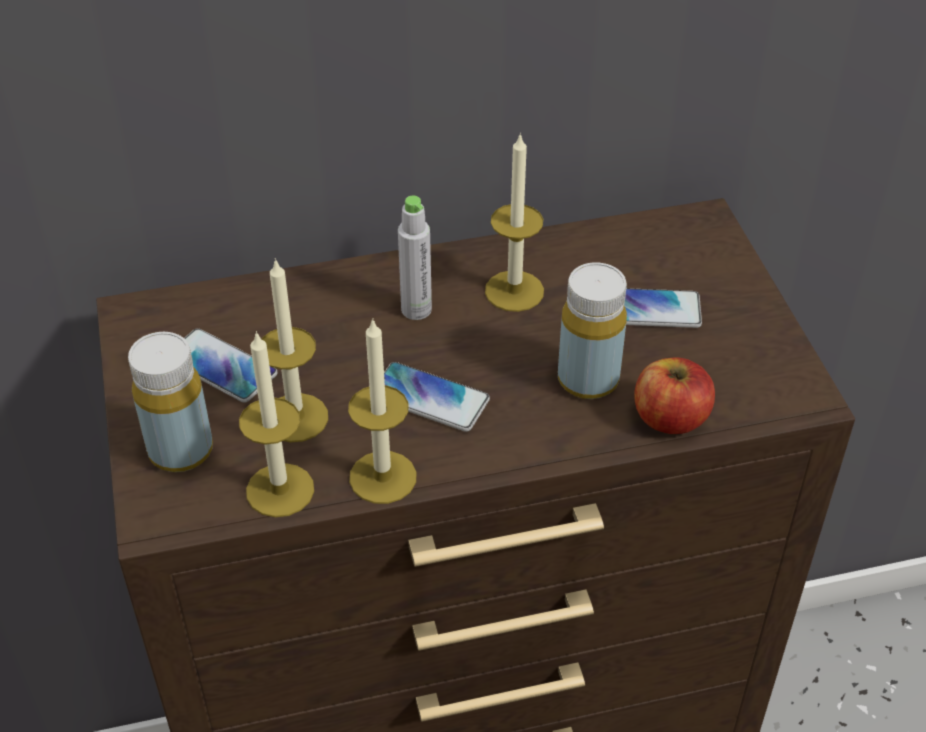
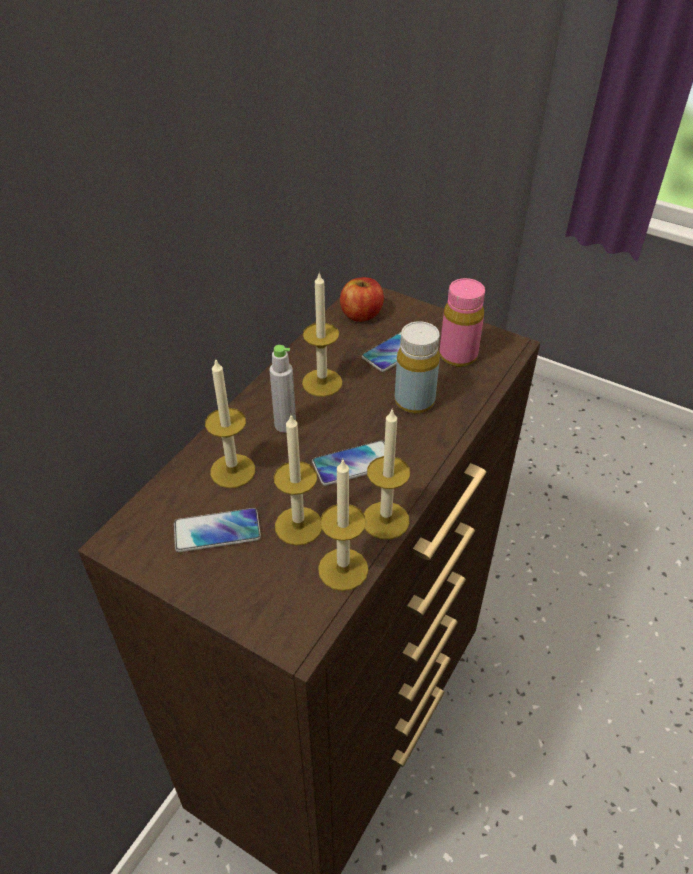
camera: 45 degrees left, 0 degrees up
yellow bottle [128,332,213,472] -> none
apple [634,358,715,434] -> apple moved to [340,277,384,322]
none -> candle [205,358,255,488]
none -> pink bottle [440,278,485,367]

